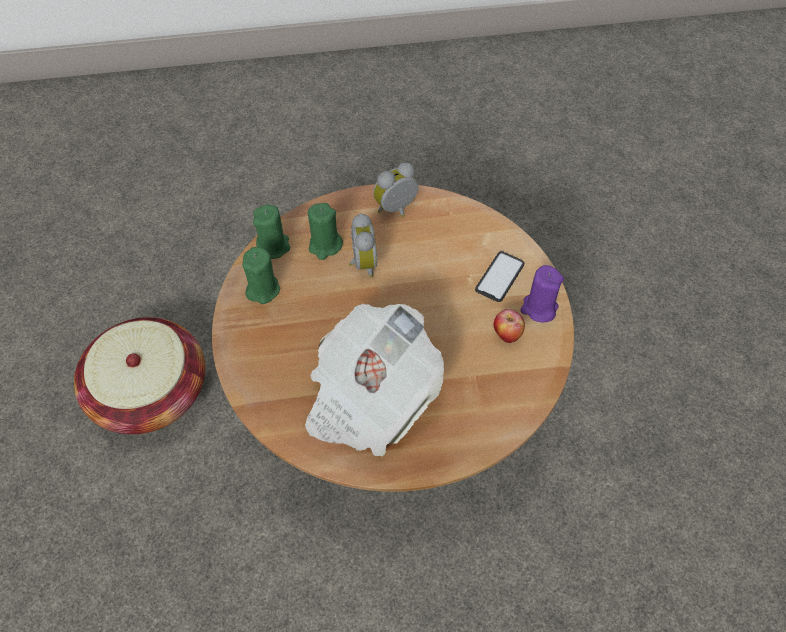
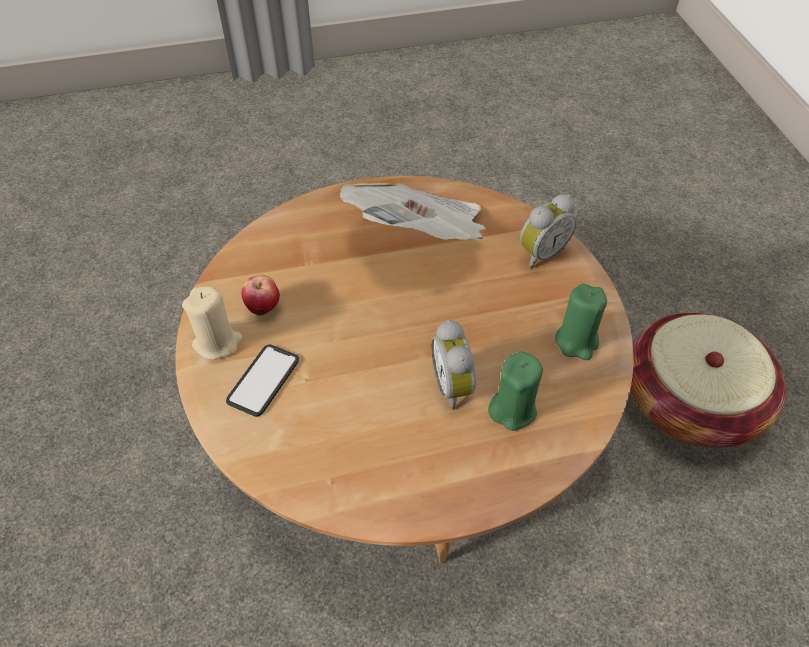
camera: 175 degrees right, 5 degrees down
green candle [253,204,290,259] -> none
alarm clock [373,163,418,217] -> alarm clock moved to [520,194,577,269]
purple candle [521,265,564,322] -> beige candle [182,286,242,360]

